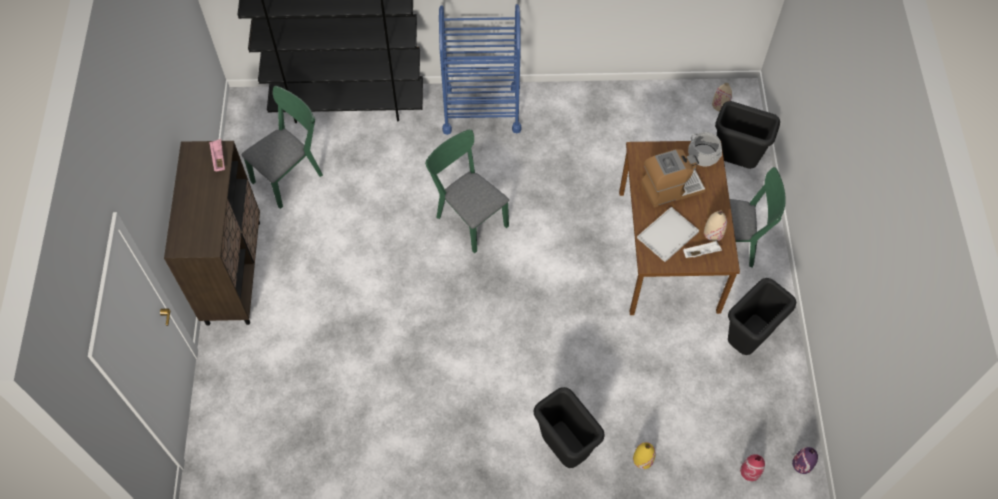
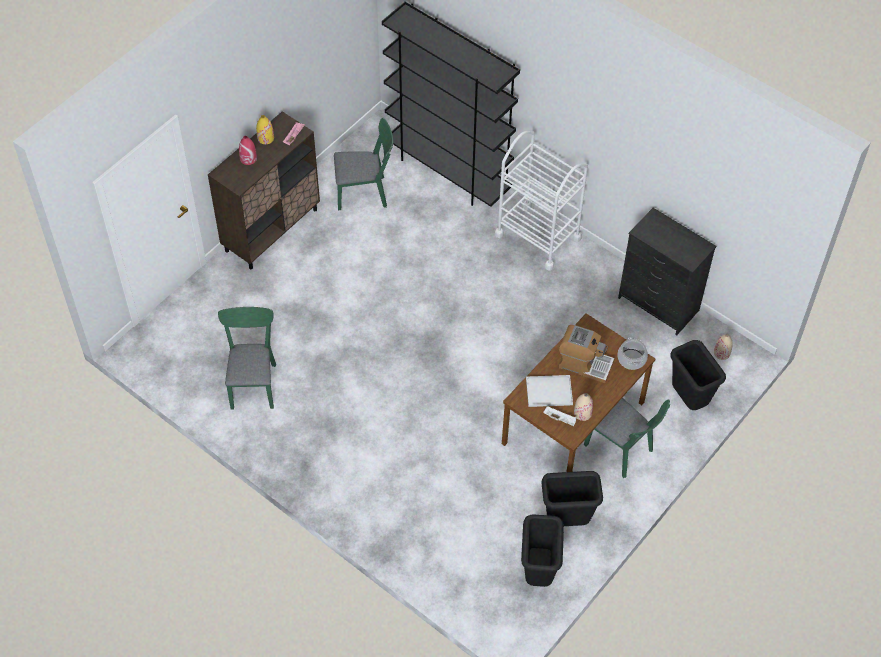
camera: 40 degrees right, 5 degrees down
green chair [425,129,509,253] -> green chair moved to [218,307,276,410]
blue cart [439,4,521,135] -> white cart [495,131,588,271]
black trash can [534,387,605,468] -> black trash can moved to [521,515,564,587]
yellow vase [633,442,656,469] -> yellow vase moved to [256,115,274,144]
red vase [740,454,765,481] -> red vase moved to [239,136,257,165]
purple vase [792,447,818,474] -> none
none -> black dresser [618,208,716,335]

